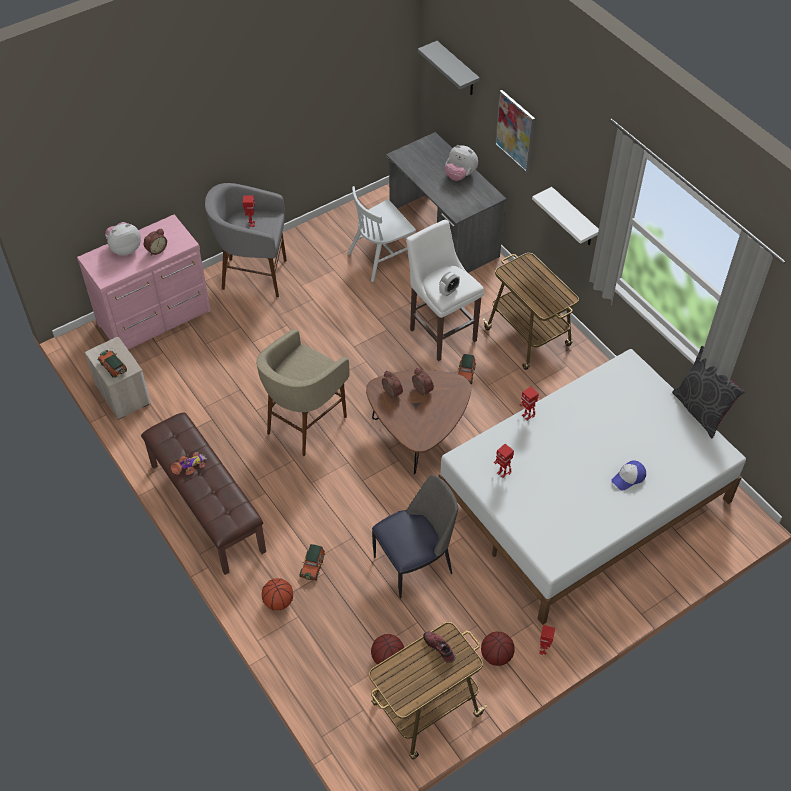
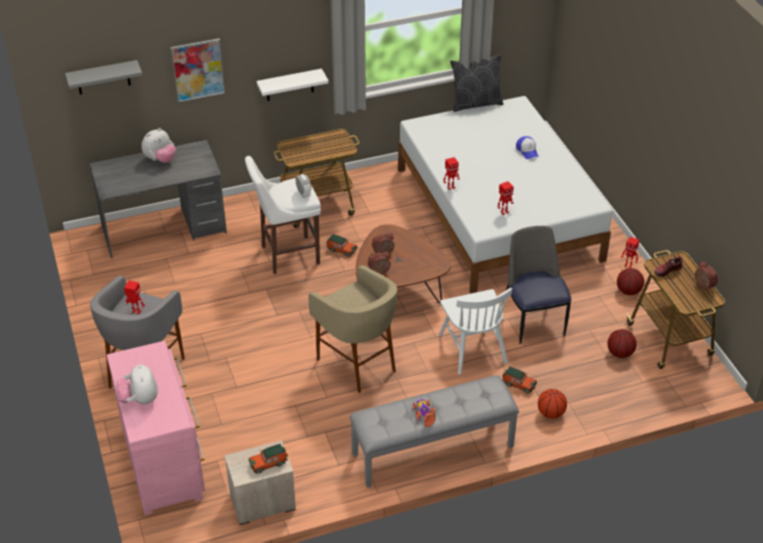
camera: 75 degrees left, 10 degrees down
brown bench [141,412,266,575] -> grey bench [350,375,519,488]
alarm clock [144,229,167,255] -> alarm clock moved to [695,261,718,290]
white chair [348,186,416,282] -> white chair moved to [439,287,512,375]

